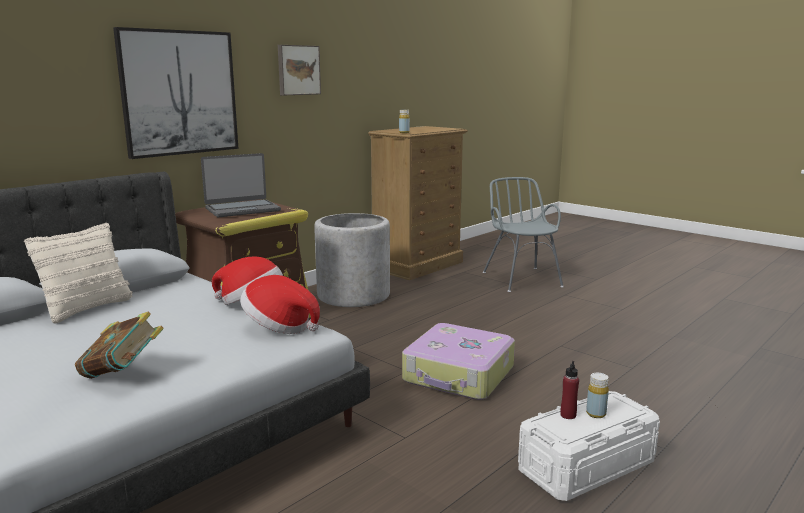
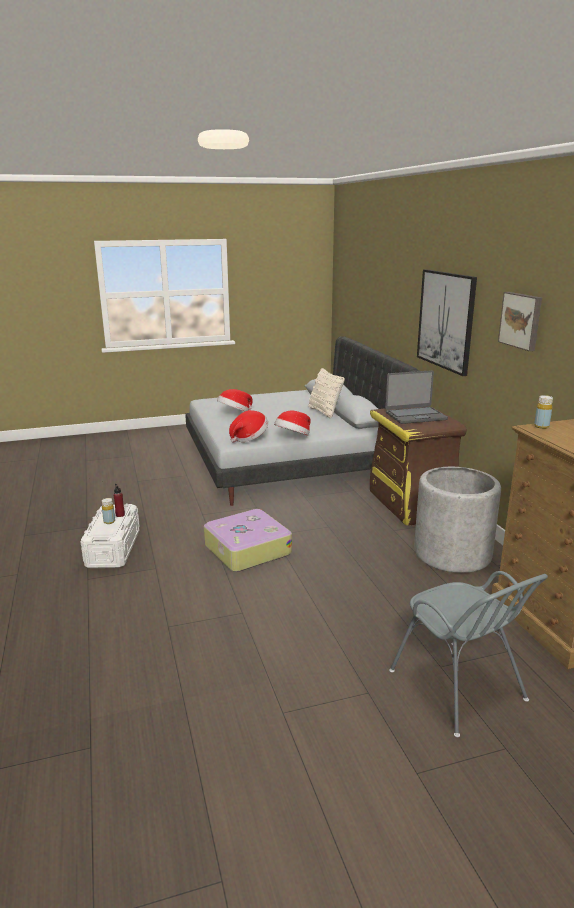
camera: 120 degrees right, 5 degrees up
book [75,311,164,379] -> hat [217,389,253,411]
laptop [201,153,281,217] -> laptop turned 105 degrees counterclockwise [385,370,448,424]
grey chair [482,177,564,292] -> grey chair turned 45 degrees clockwise [389,571,548,737]

